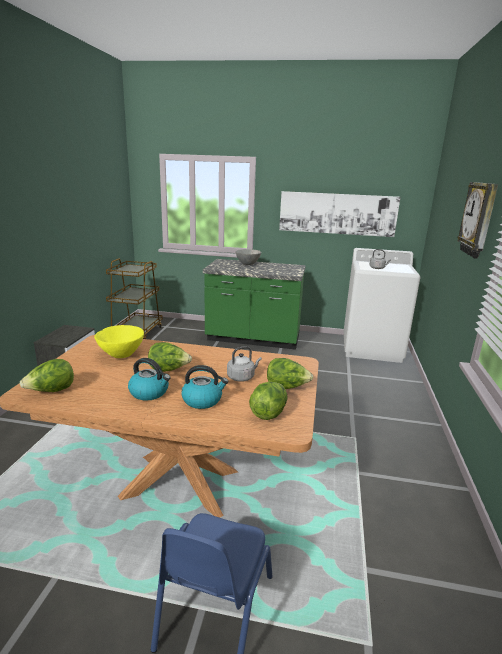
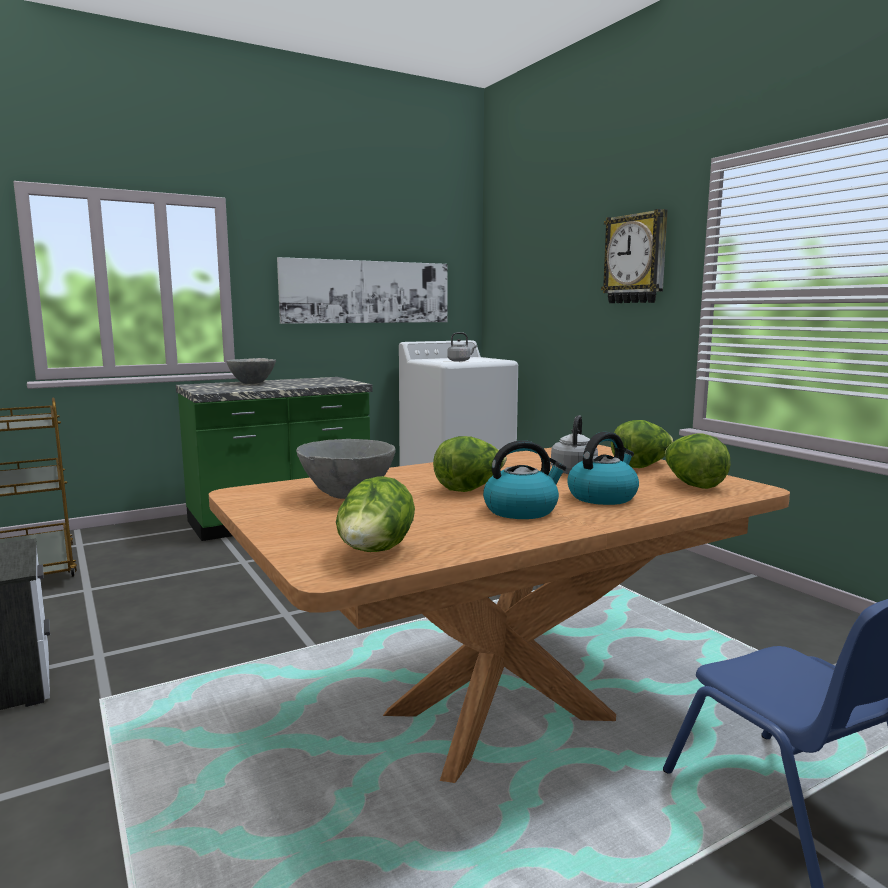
camera: 40 degrees left, 10 degrees down
yellow bowl [94,325,144,358] -> grey bowl [296,439,396,499]

